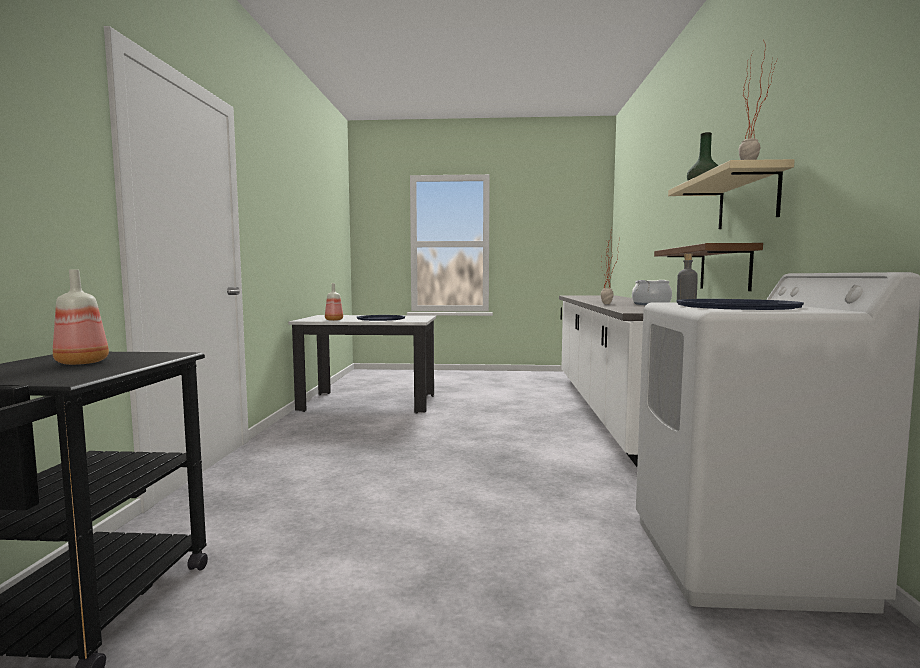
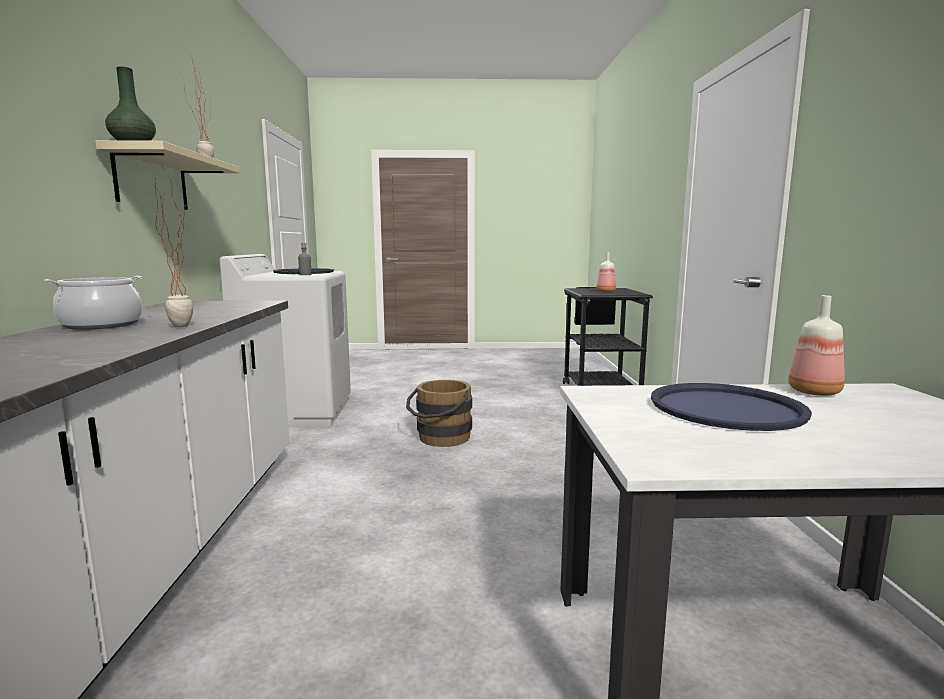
camera: 175 degrees right, 5 degrees up
brown shelf [654,243,763,291] -> none
none -> brown bucket [406,380,472,447]

